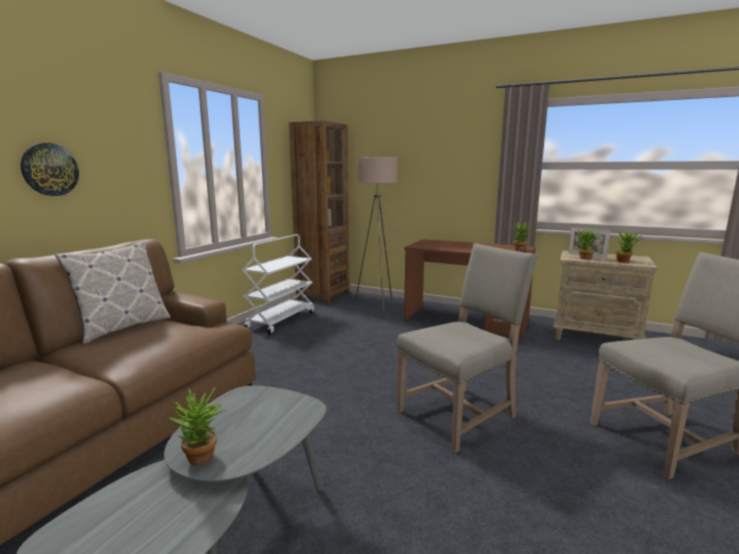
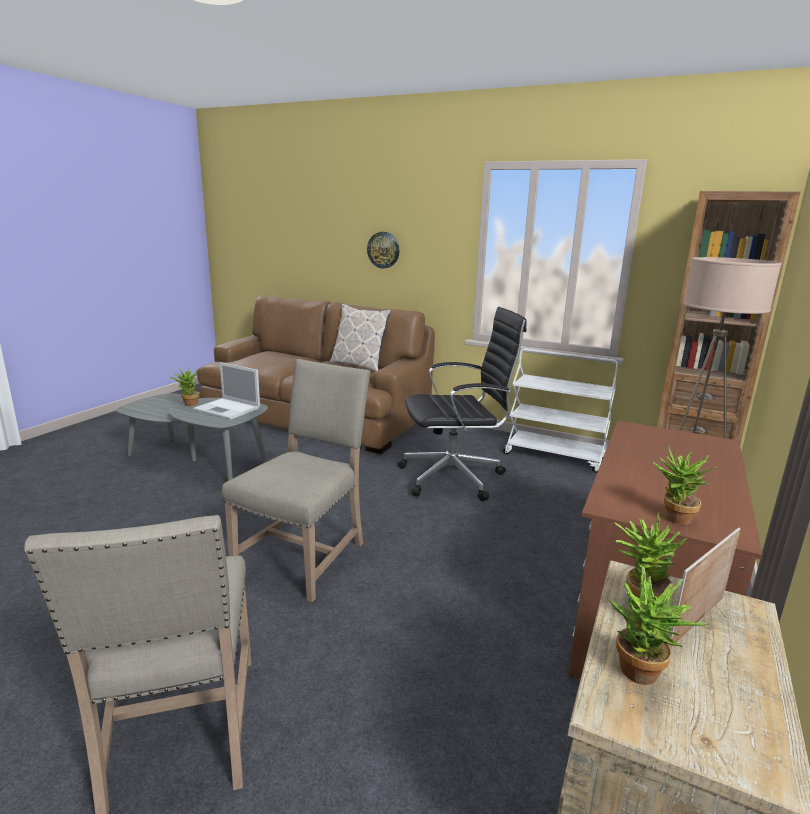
camera: 90 degrees right, 5 degrees up
beige chair [397,243,538,453] -> beige chair turned 120 degrees counterclockwise [222,359,370,602]
none -> laptop [193,362,260,420]
none -> black office chair [398,307,527,501]

